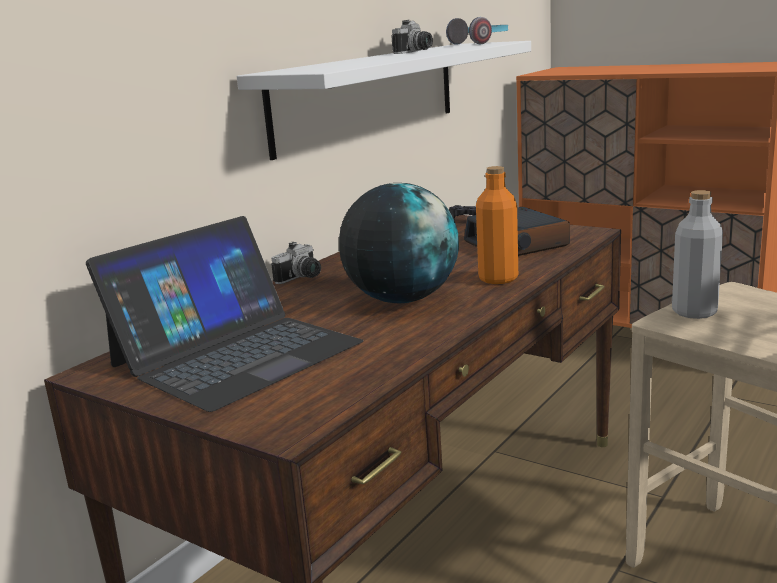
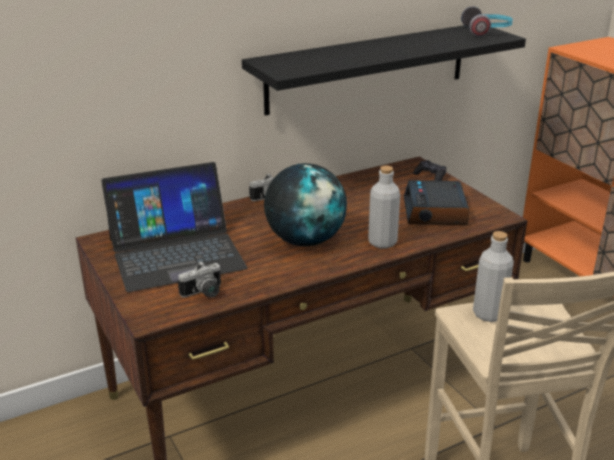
camera: 25 degrees right, 10 degrees up
white shelf [237,41,531,160] -> black shelf [242,25,526,116]
camera [391,20,433,54] -> camera moved to [178,261,221,298]
orange bottle [476,166,518,284] -> grey bottle [368,166,400,248]

